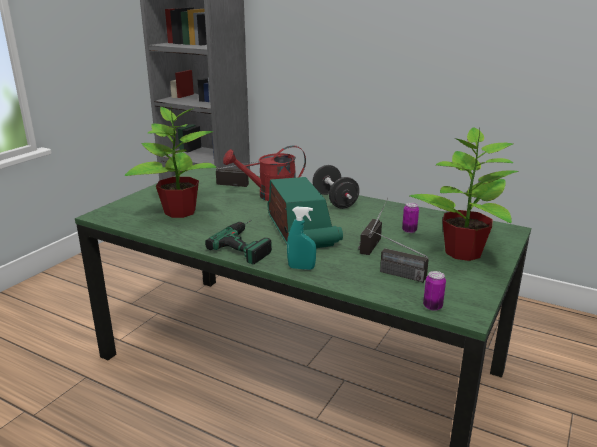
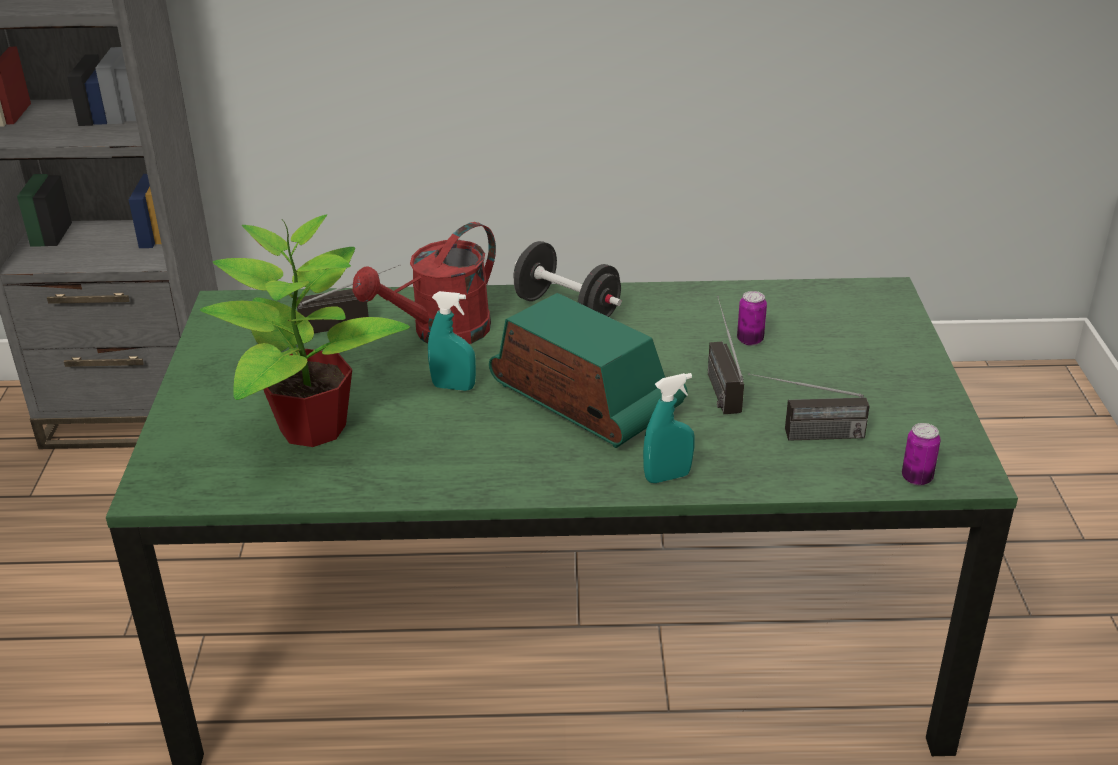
camera: 30 degrees left, 10 degrees up
power drill [205,220,272,264] -> none
potted plant [409,127,519,261] -> none
none -> turquoise spray bottle [428,291,476,391]

